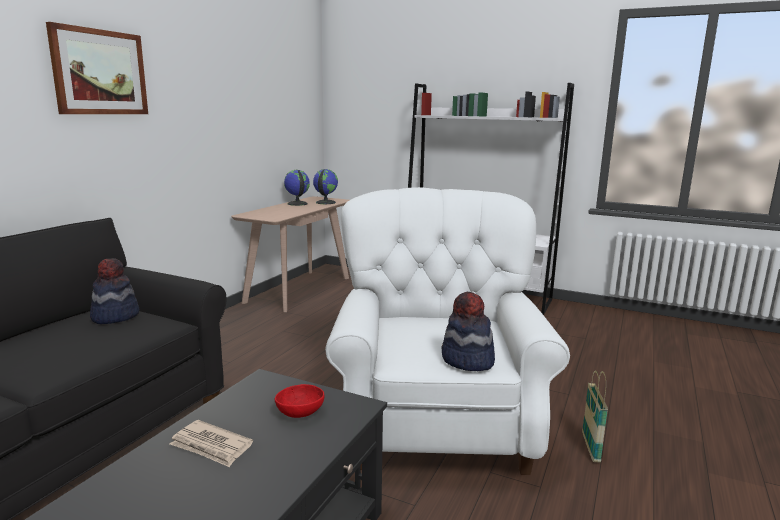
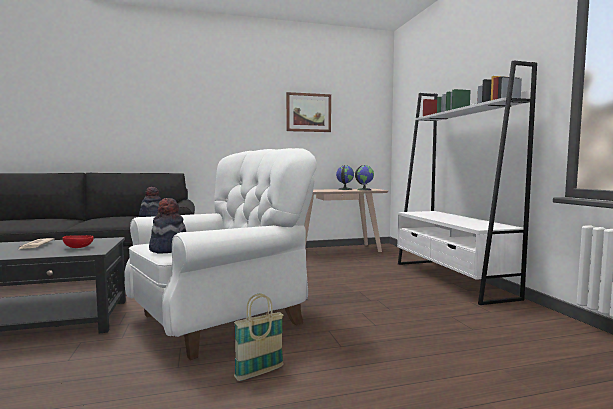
camera: 50 degrees right, 10 degrees down
picture [46,22,148,114] -> picture moved to [286,92,331,132]

